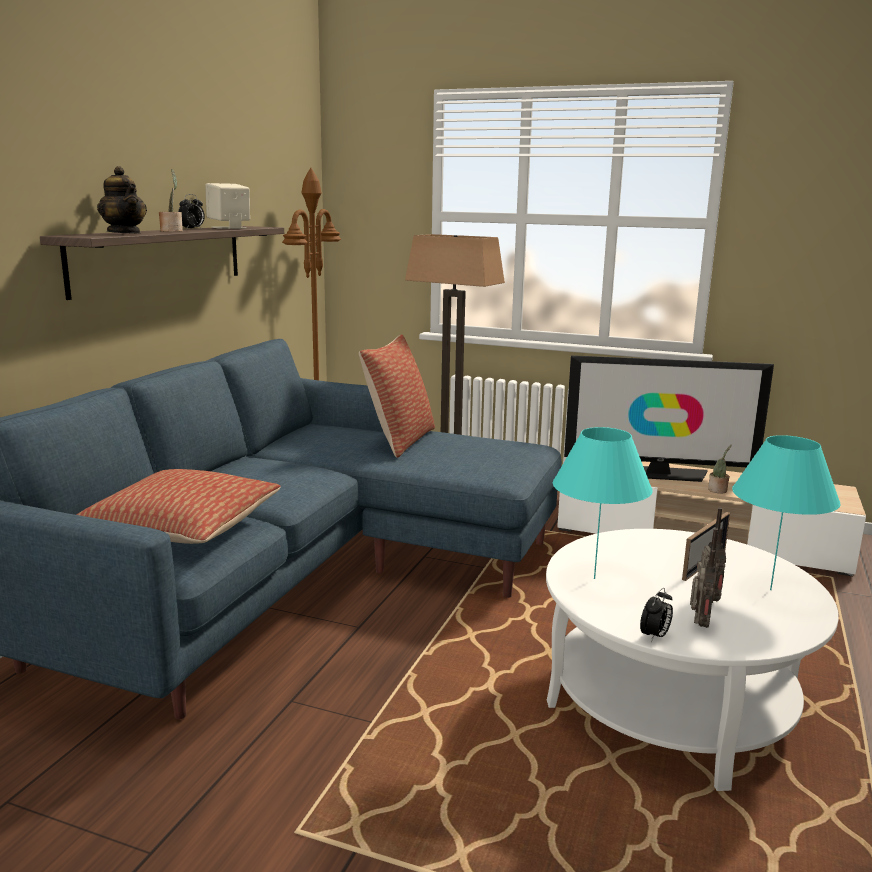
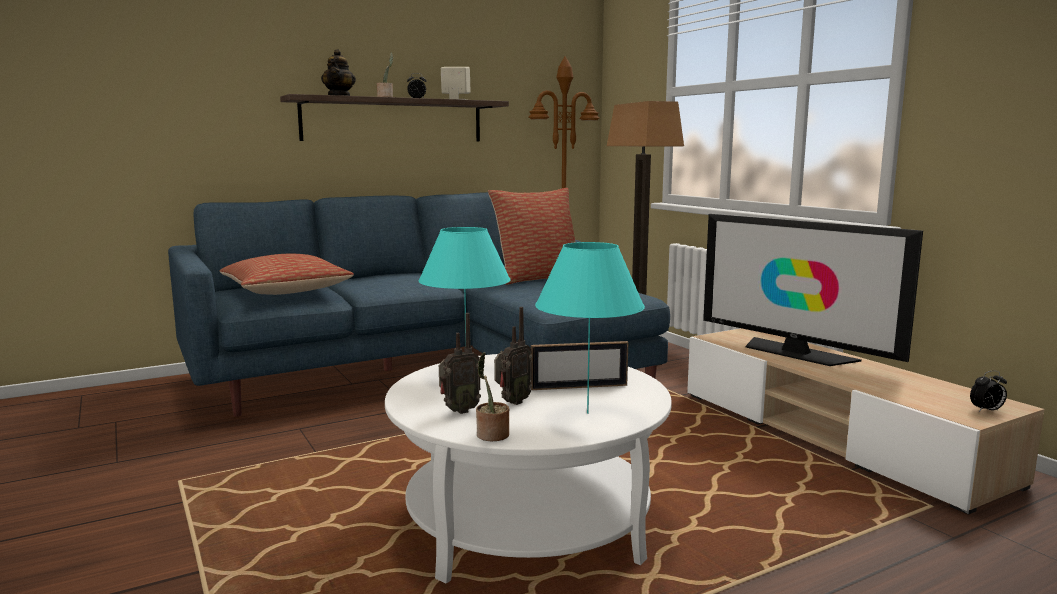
camera: 40 degrees right, 5 degrees down
alarm clock [640,588,673,642] -> alarm clock moved to [970,371,1007,412]
potted plant [708,445,732,494] -> potted plant moved to [476,352,509,441]

